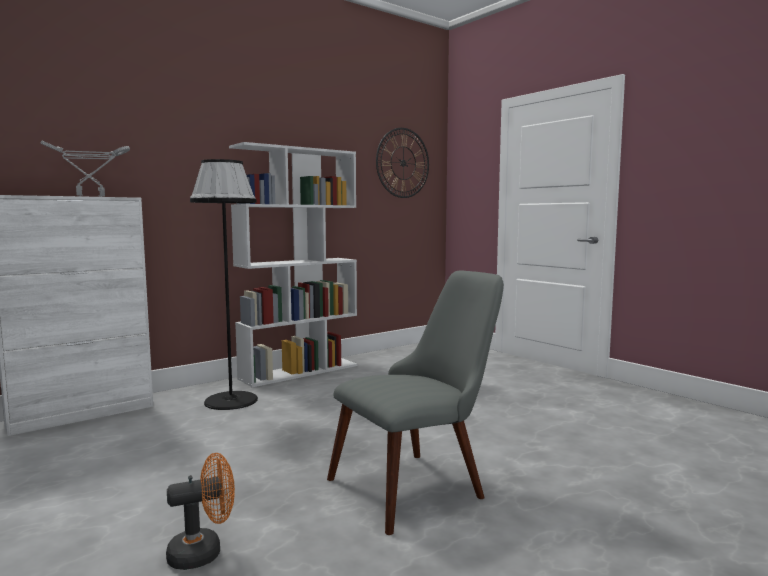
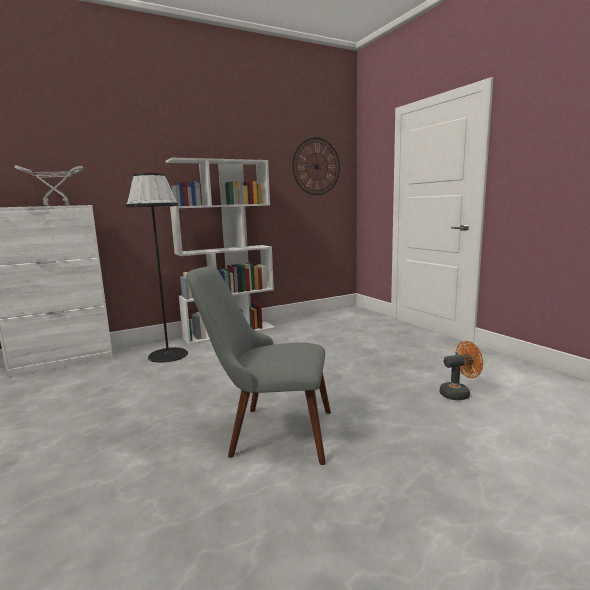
camera: 10 degrees right, 5 degrees up
orange fan [166,453,235,570] -> orange fan moved to [439,341,483,400]
grey chair [327,271,504,535] -> grey chair turned 150 degrees counterclockwise [186,266,331,465]

